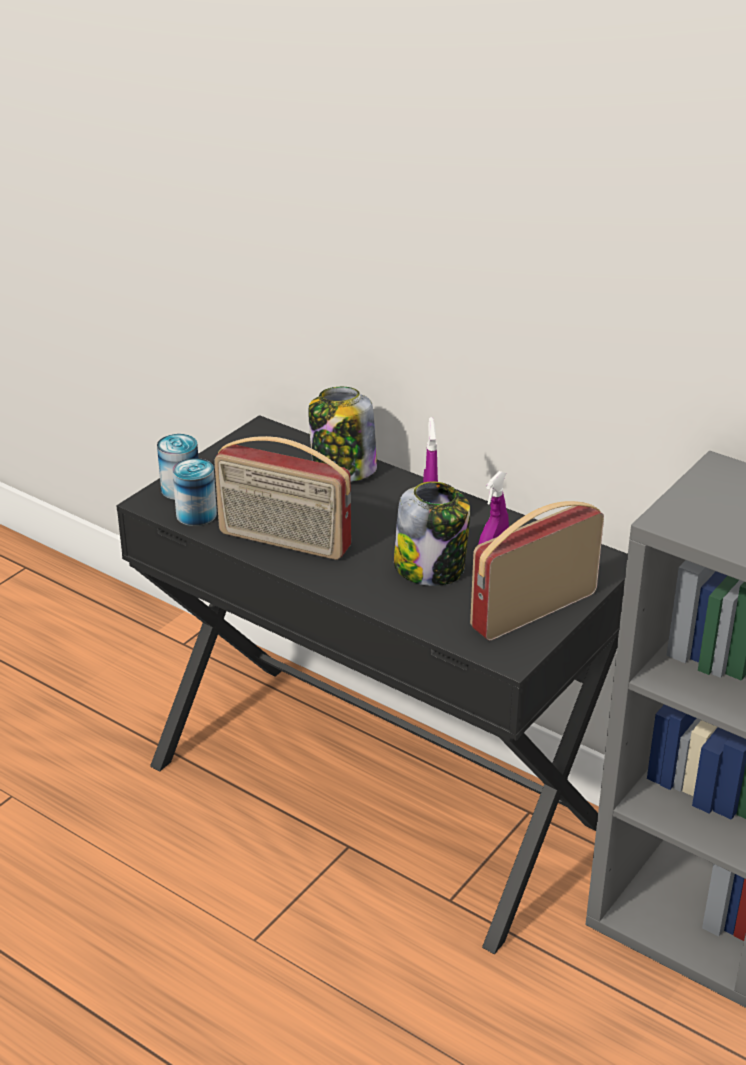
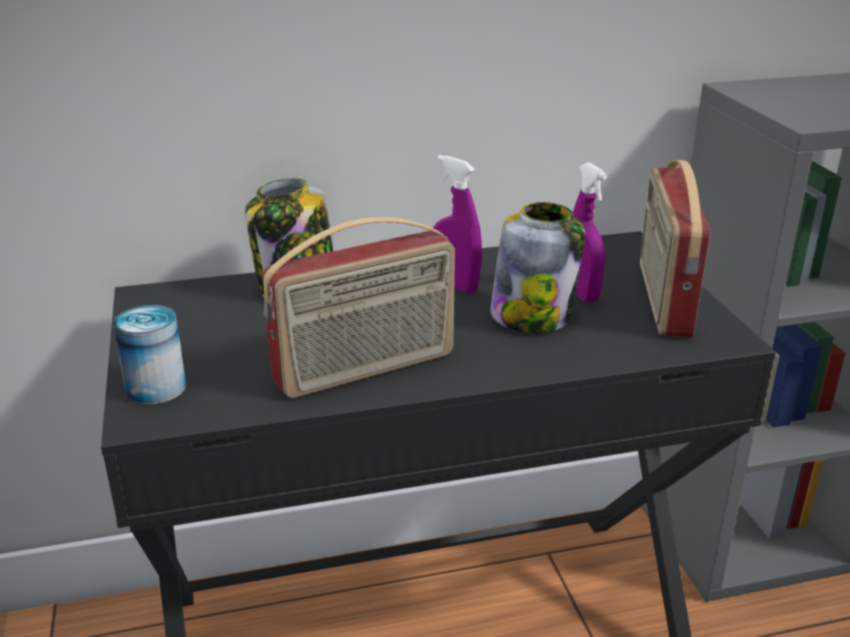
camera: 50 degrees left, 5 degrees down
can [172,458,217,526] -> none

